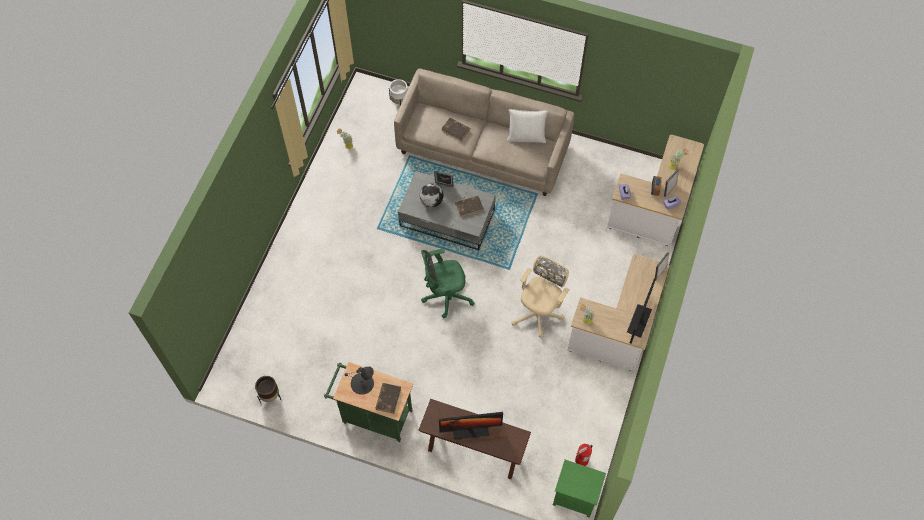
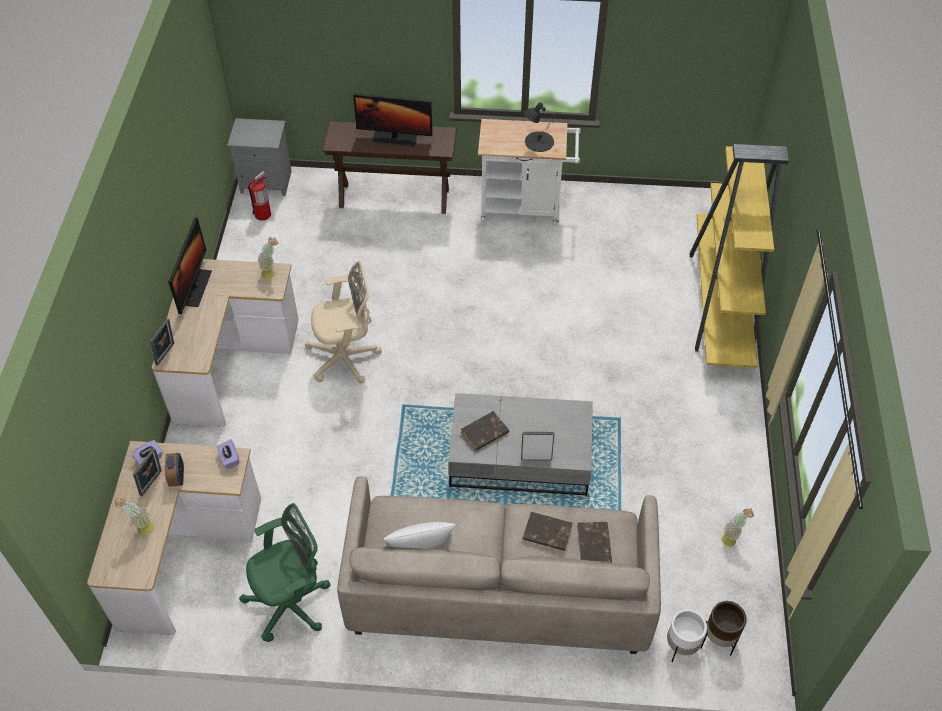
camera: 165 degrees right, 10 degrees down
brown planter [255,376,281,403] -> brown planter moved to [706,601,747,656]
green cart [324,362,413,442] -> white cart [478,119,581,225]
brown book [375,383,401,414] -> brown book moved to [577,522,612,563]
globe [419,183,443,207] -> none
green office chair [421,248,475,318] -> green office chair moved to [239,503,330,642]
monitor [439,412,503,440] -> monitor turned 150 degrees counterclockwise [353,93,432,147]
beige office chair [511,255,570,338] -> beige office chair turned 120 degrees counterclockwise [305,261,382,383]
green nightstand [553,460,606,518] -> grey nightstand [227,118,292,196]
none -> yellow bookcase [690,144,789,368]

